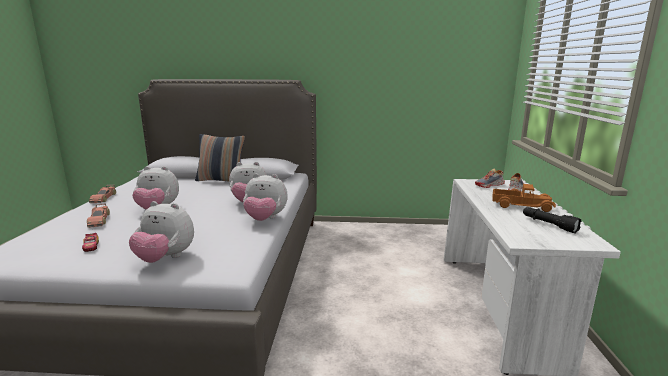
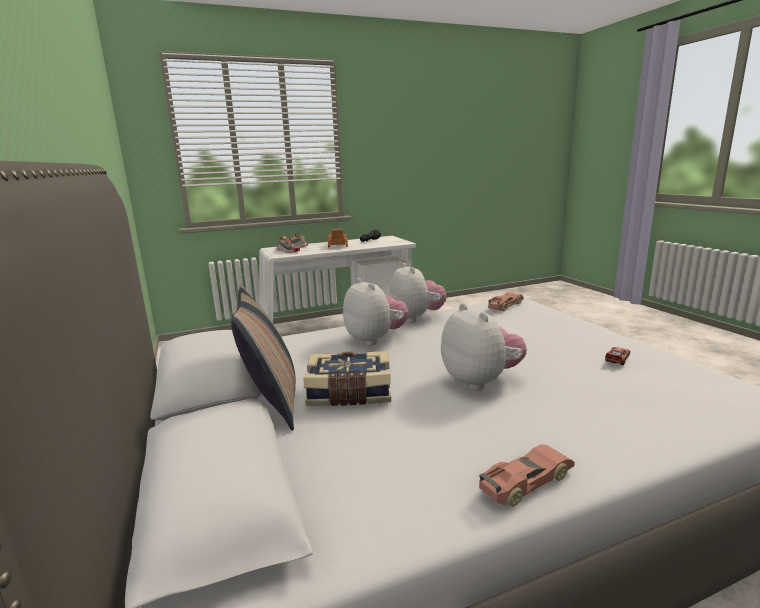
camera: 115 degrees left, 0 degrees up
toy car [87,203,110,228] -> toy car moved to [488,292,524,311]
plush toy [129,201,194,263] -> none
none -> book [304,351,391,406]

